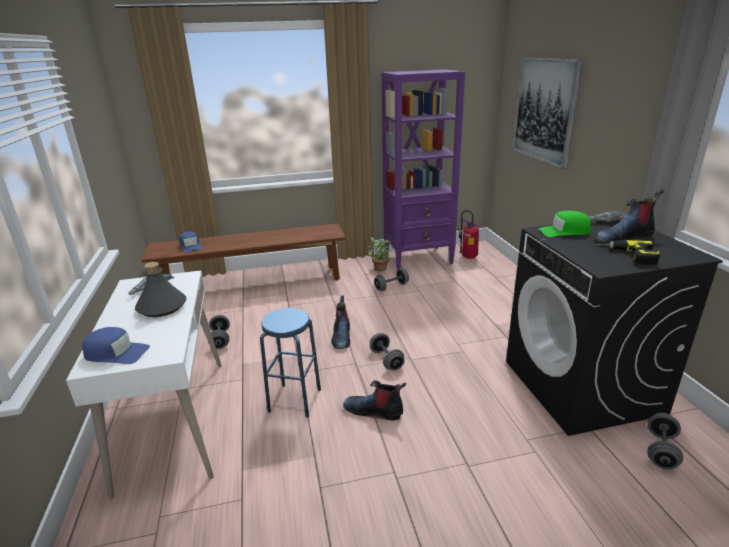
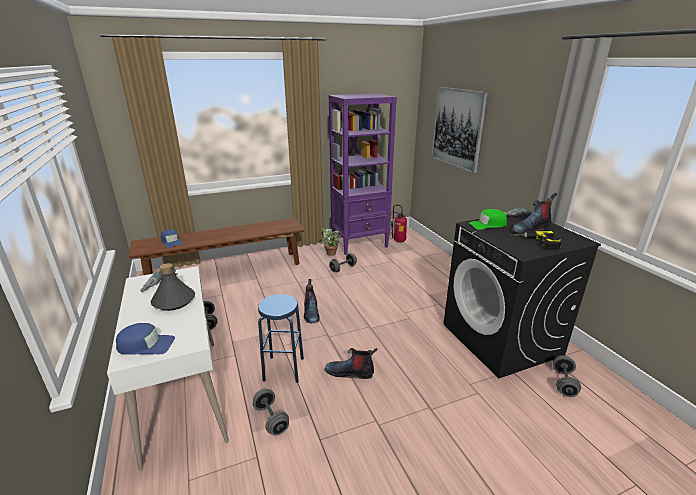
camera: 10 degrees left, 0 degrees up
grey dumbbell [370,333,404,371] -> grey dumbbell moved to [253,389,289,436]

